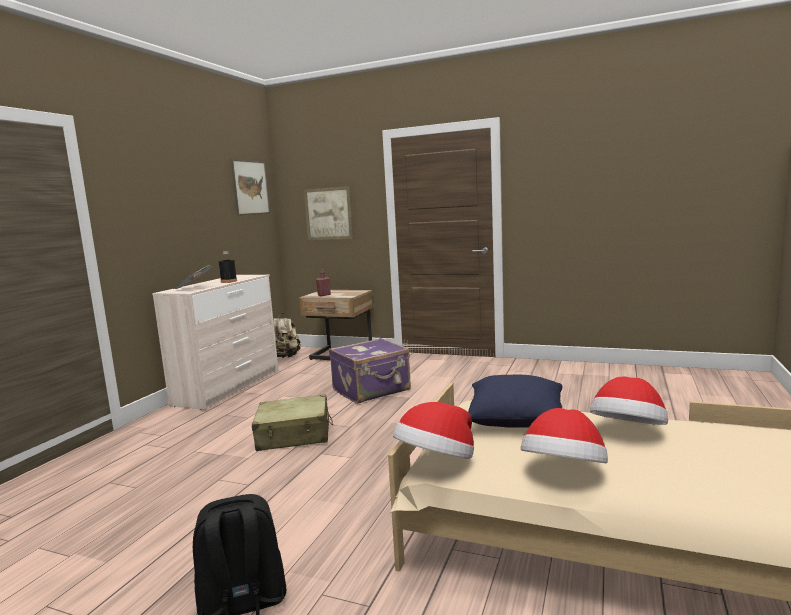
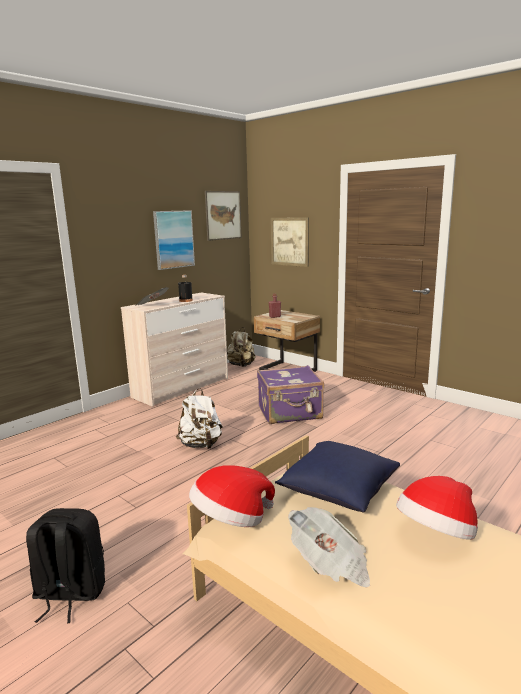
camera: 20 degrees right, 5 degrees up
beige suitcase [252,394,333,451] -> white backpack [176,388,223,449]
hat [521,408,608,463] -> newspaper [288,507,370,588]
none -> picture [153,210,195,270]

